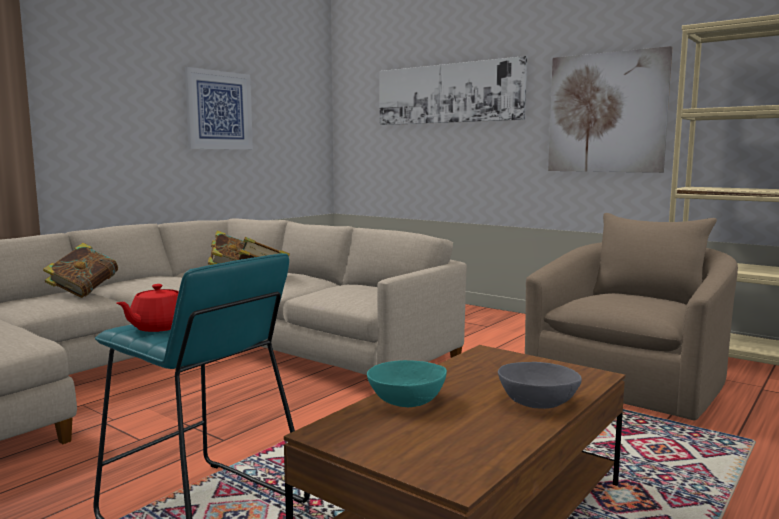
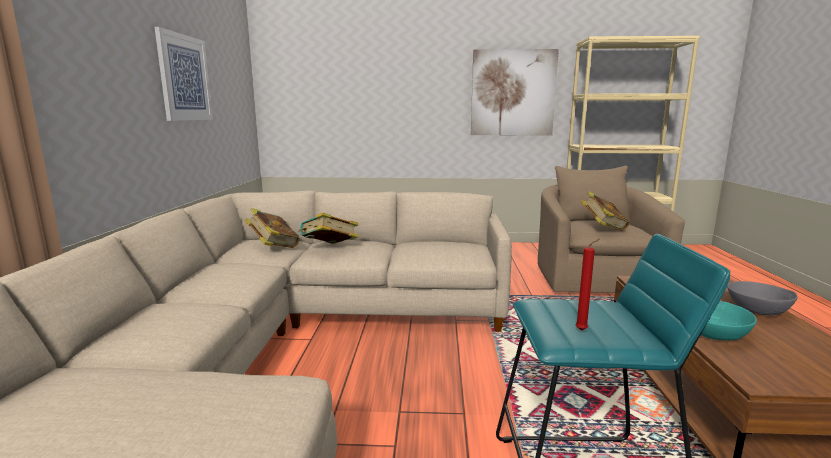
camera: 35 degrees left, 5 degrees up
book [43,243,118,298] -> book moved to [581,192,630,231]
red teapot [116,284,179,332] -> red candle [576,239,600,331]
picture [380,56,527,125] -> none

